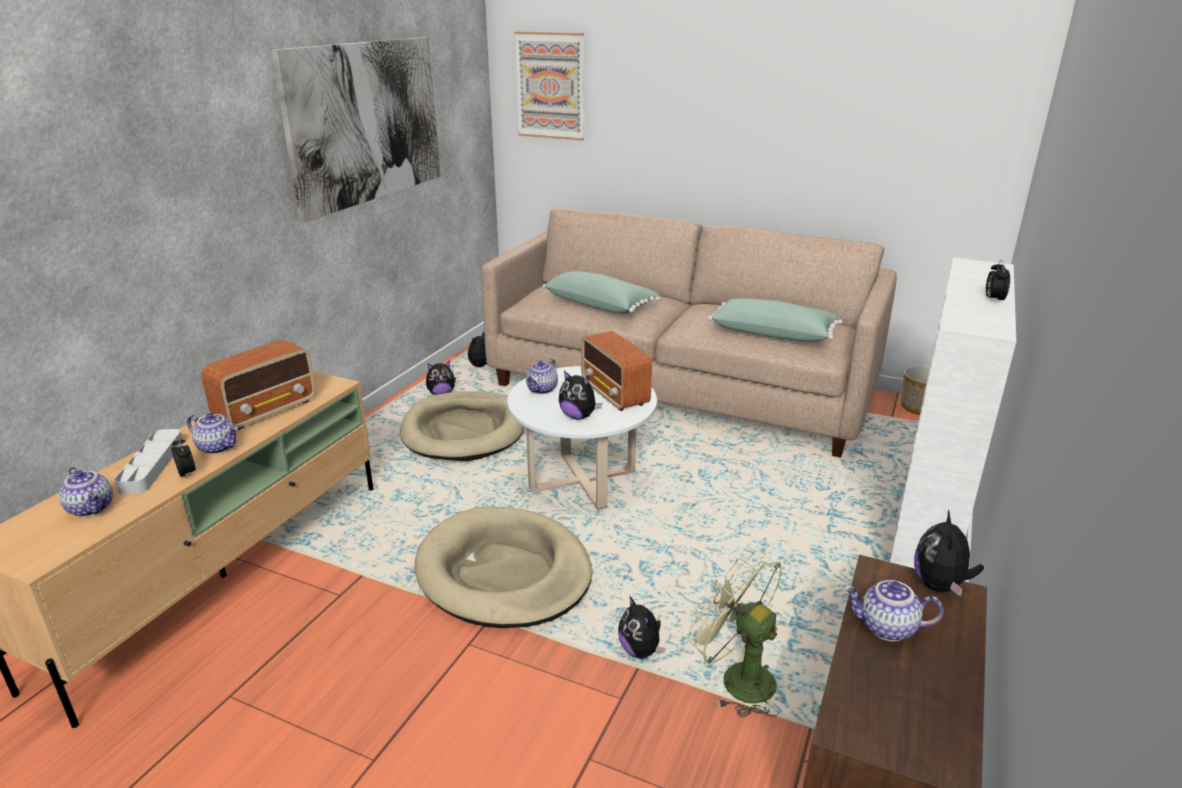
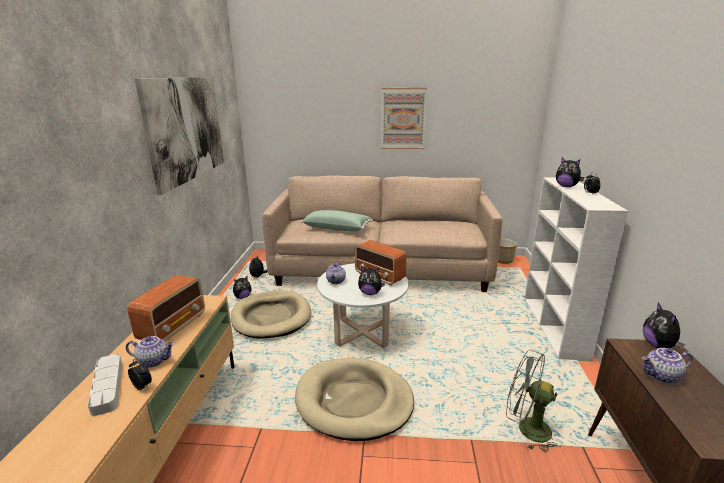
camera: 20 degrees left, 5 degrees down
teapot [59,467,113,517] -> none
picture [514,32,584,141] -> picture moved to [381,88,427,149]
plush toy [618,596,666,659] -> plush toy moved to [556,157,584,187]
green fan [687,550,782,717] -> grey fan [506,350,562,453]
green pillow [708,298,843,342] -> none

